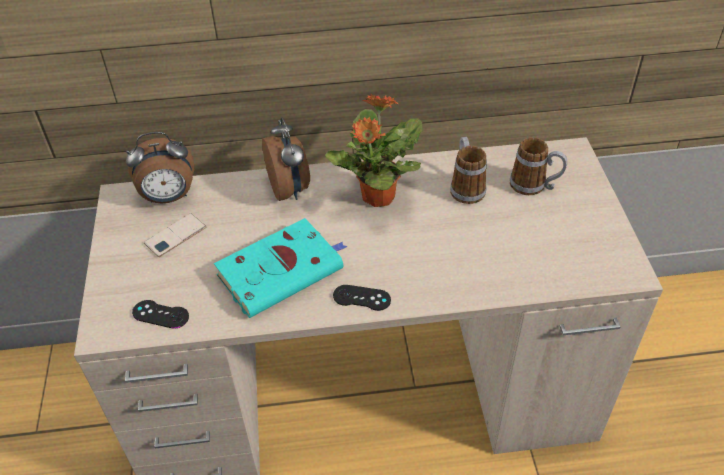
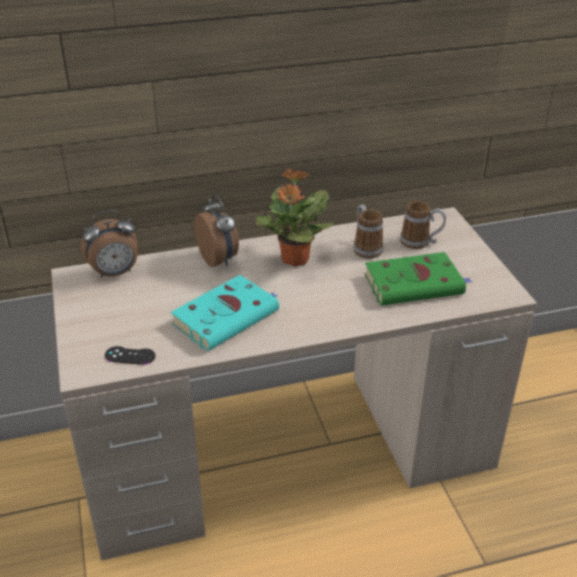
camera: 10 degrees left, 10 degrees down
phone [144,213,206,257] -> none
black game controller [333,285,391,311] -> none
none -> green book [365,252,473,306]

